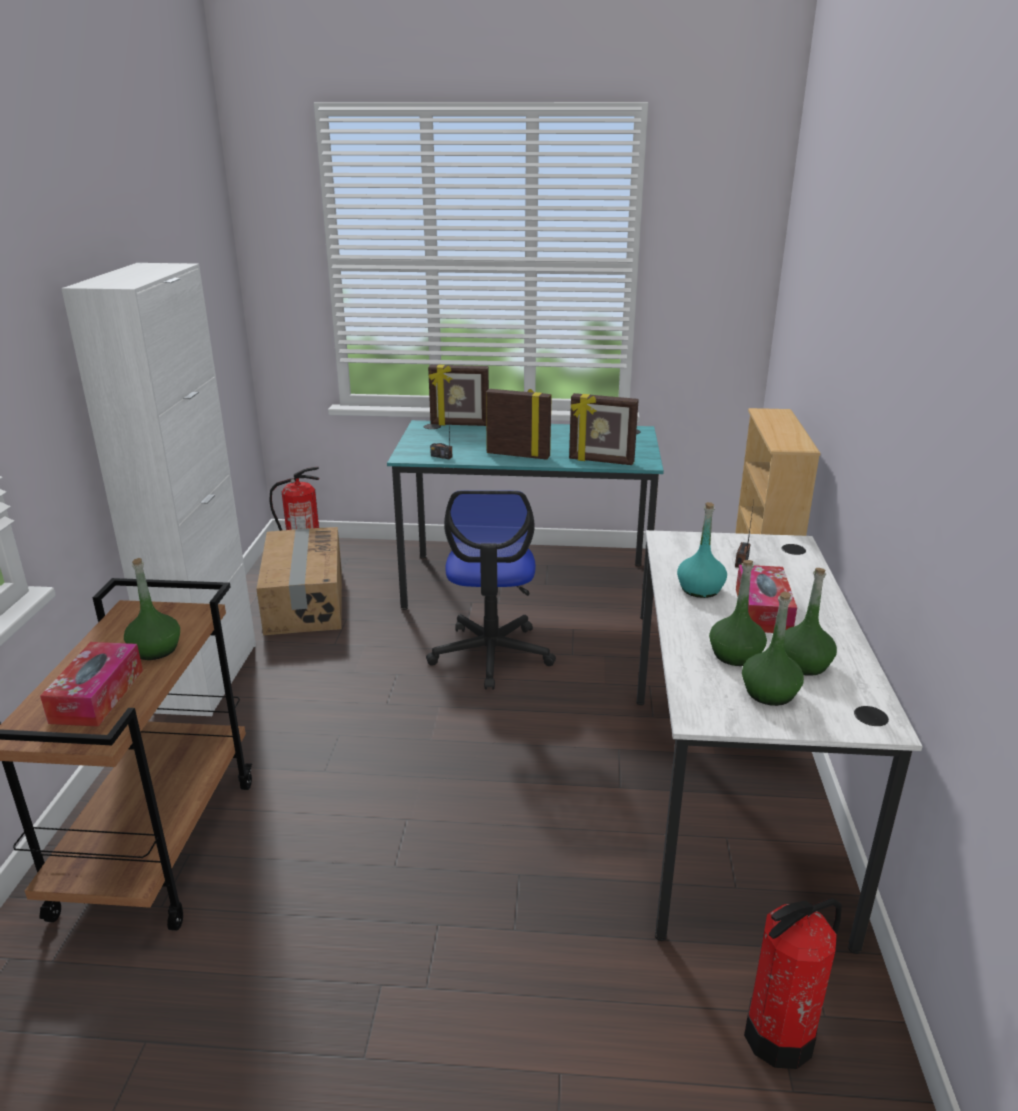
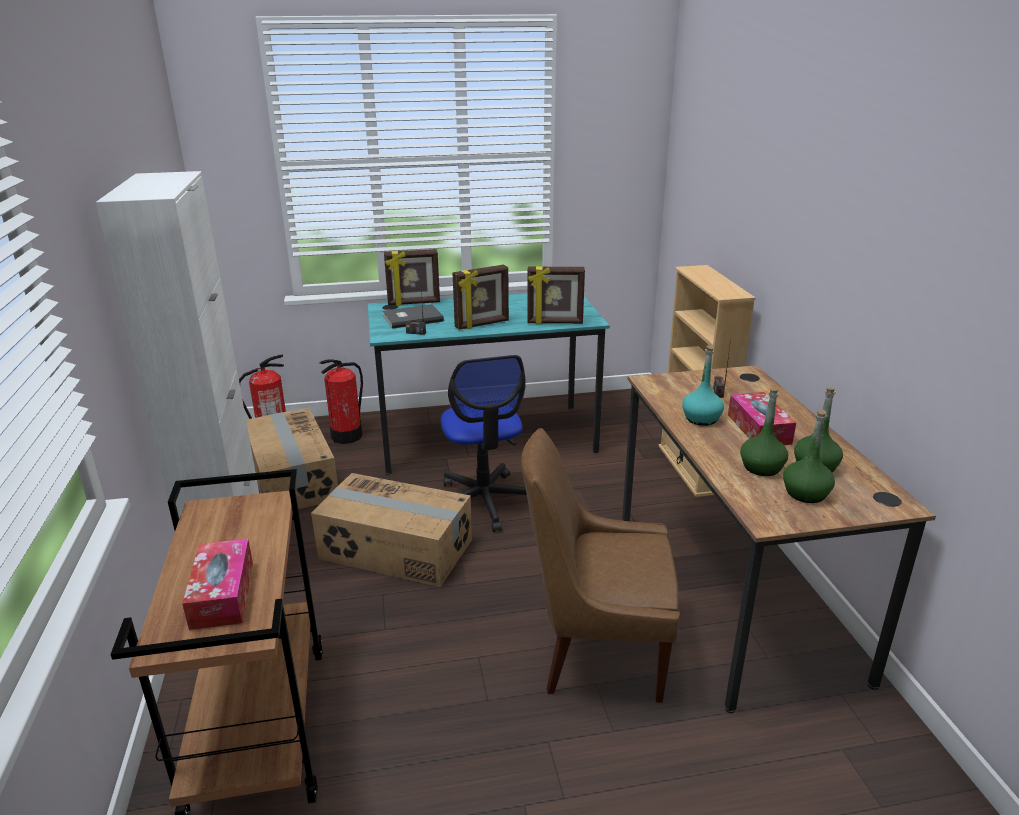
camera: 15 degrees left, 0 degrees up
green bottle [124,558,180,660] -> none
picture frame [486,389,552,460] -> picture frame turned 150 degrees clockwise [453,265,509,330]
white desk [636,530,923,954] -> brown desk [622,365,936,713]
fire extinguisher [744,898,842,1069] -> fire extinguisher moved to [320,359,363,444]
none -> cardboard box [311,473,472,587]
none -> grey book [383,304,444,329]
none -> brown chair [521,428,680,703]

